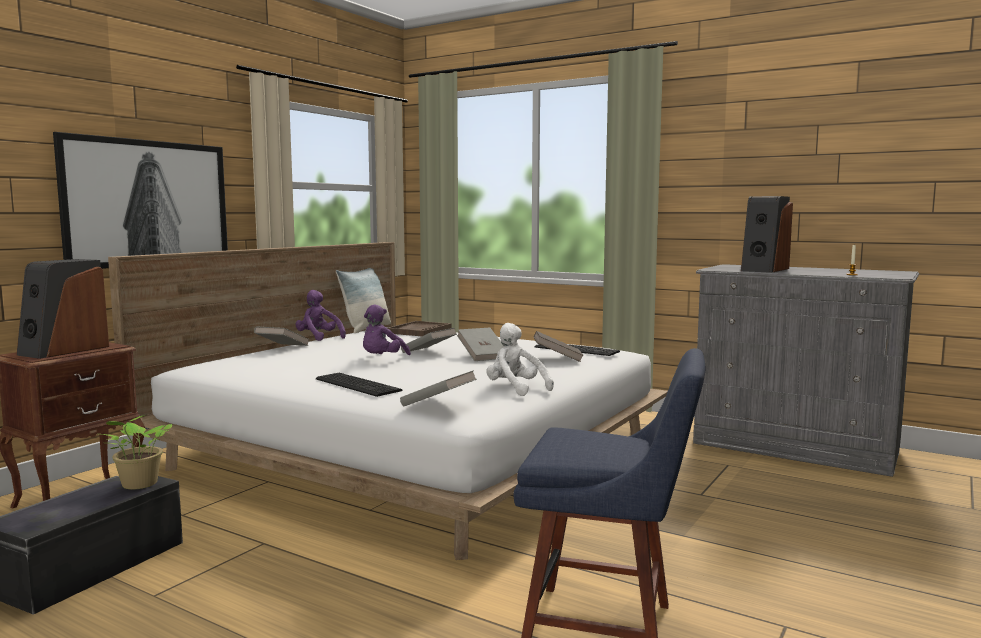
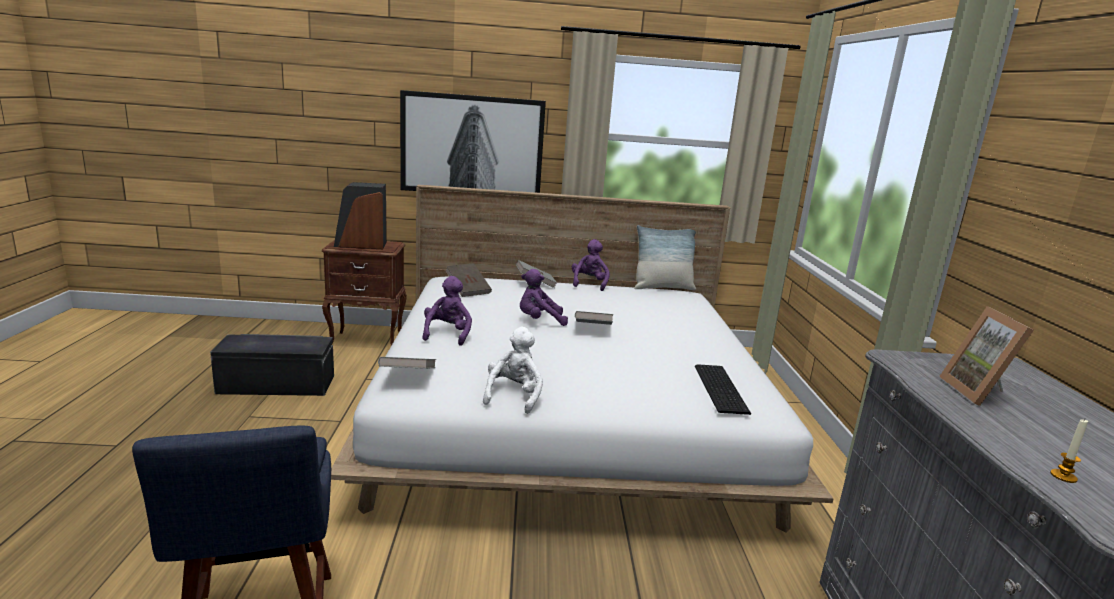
camera: 55 degrees right, 10 degrees up
potted plant [101,415,172,490] -> none
keyboard [316,373,403,397] -> purple plush toy [422,276,472,346]
brown tray [388,321,451,336] -> none
grey book [457,328,505,361] -> none
brown book [533,331,584,362] -> brown book moved to [446,263,492,297]
speaker [741,196,793,273] -> picture frame [939,306,1034,406]

